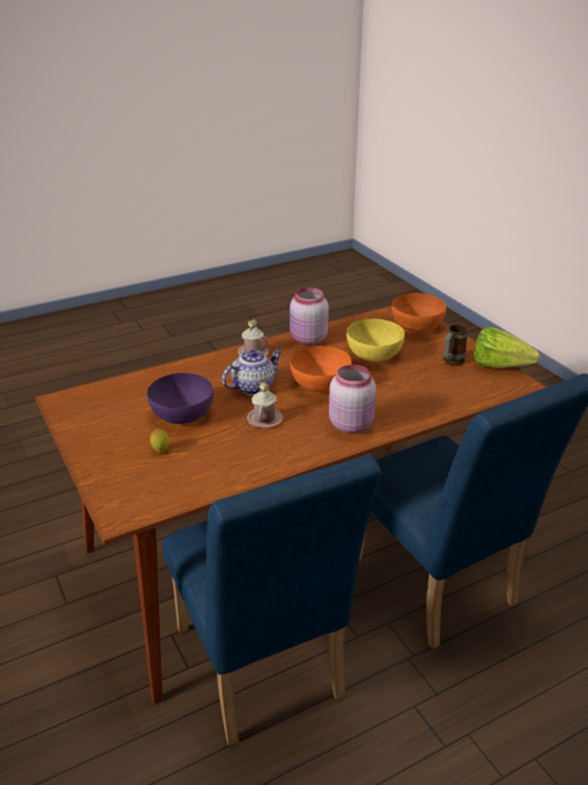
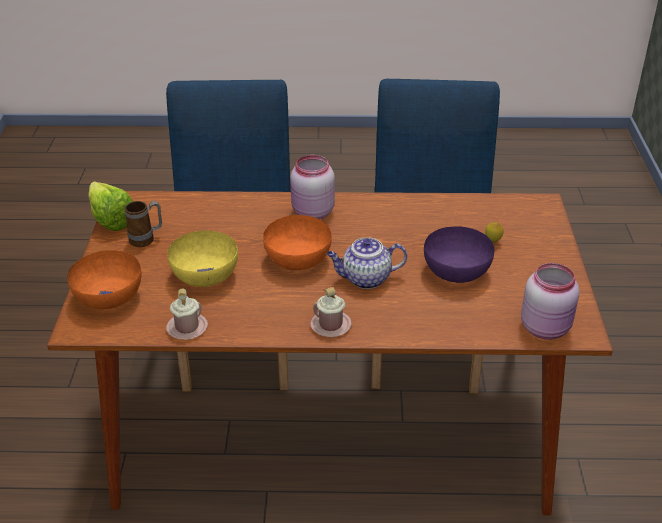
camera: 150 degrees left, 5 degrees up
pink mug [247,382,283,428] -> pink mug moved to [166,289,208,340]
pink jar [290,288,329,345] -> pink jar moved to [521,263,579,340]

